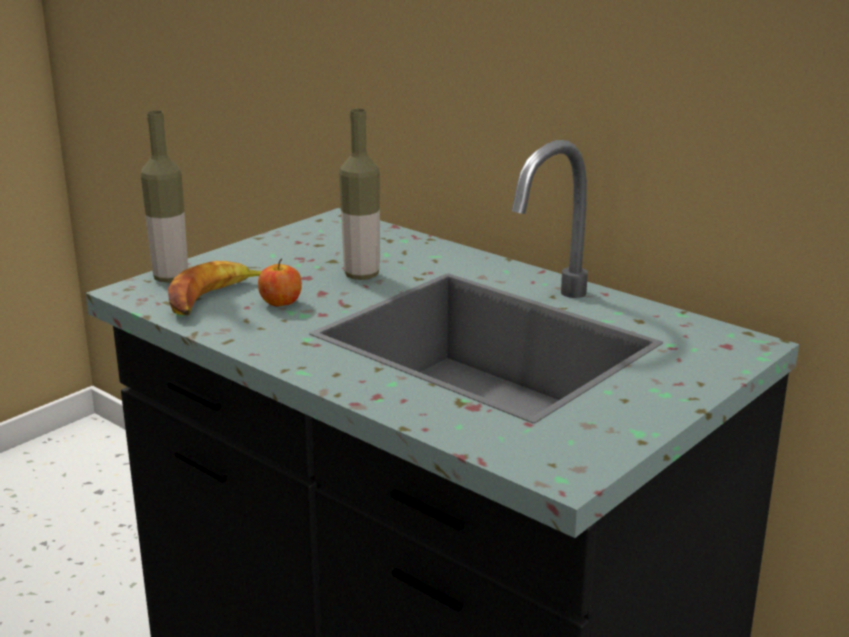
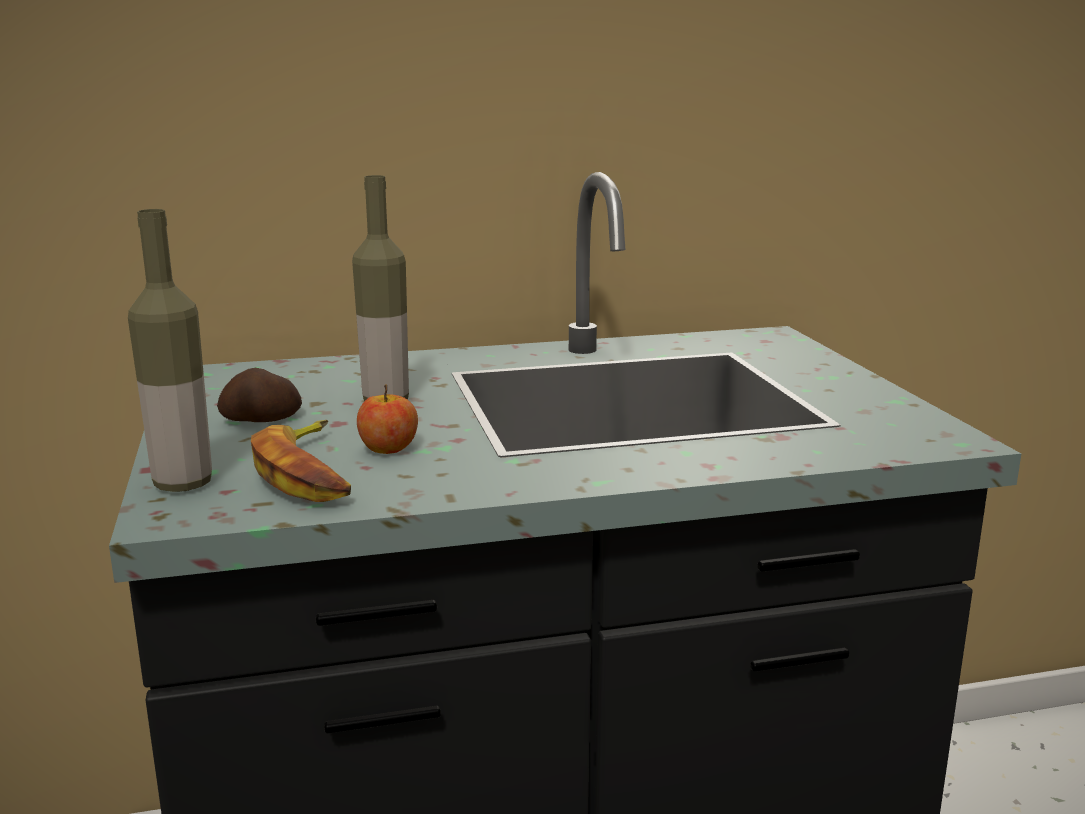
camera: 55 degrees left, 5 degrees down
none -> potato [217,368,302,422]

